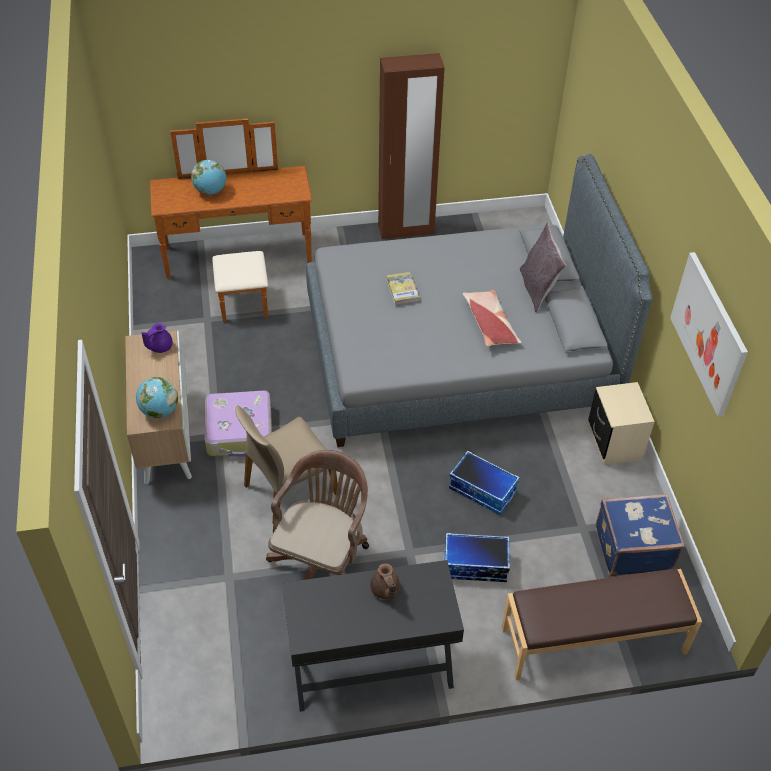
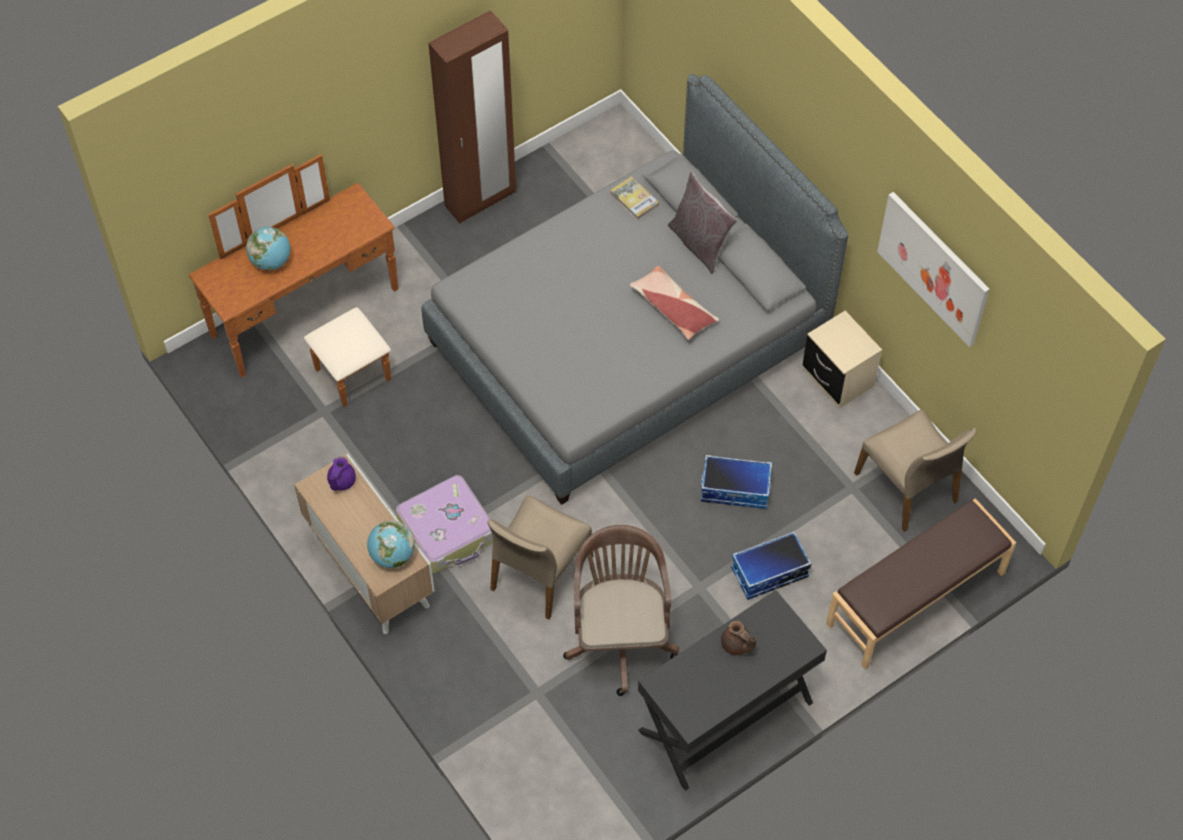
camera: 25 degrees left, 10 degrees up
book [386,272,419,305] -> book moved to [610,176,659,220]
blue suitcase [596,494,685,576] -> beige chair [854,410,977,532]

